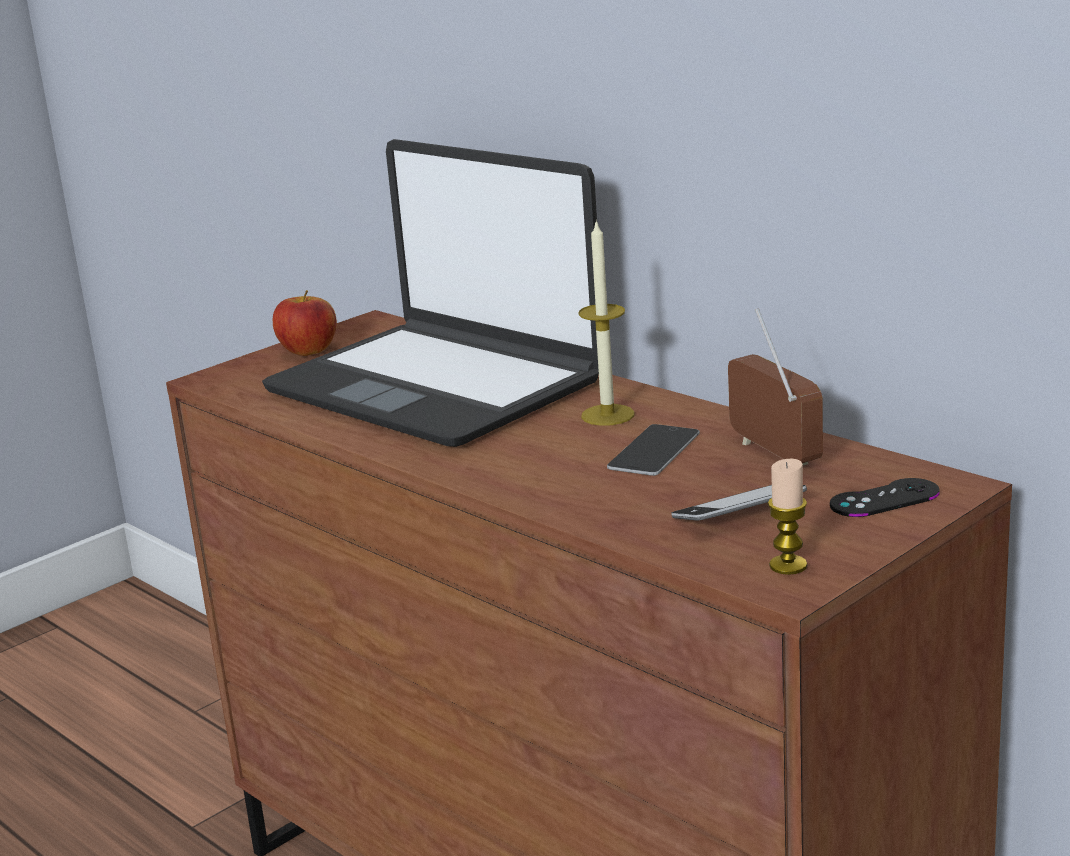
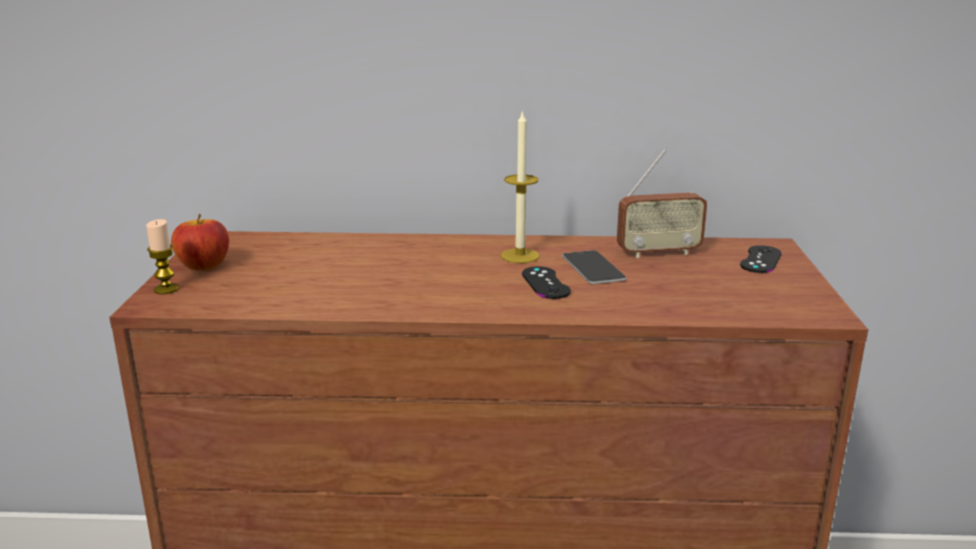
camera: 45 degrees left, 0 degrees up
laptop [262,139,599,447] -> none
phone [671,485,807,520] -> none
radio [728,309,823,465] -> radio turned 150 degrees clockwise [617,149,707,258]
candle [768,459,807,575] -> candle moved to [146,219,179,294]
none -> black game controller [522,266,571,299]

